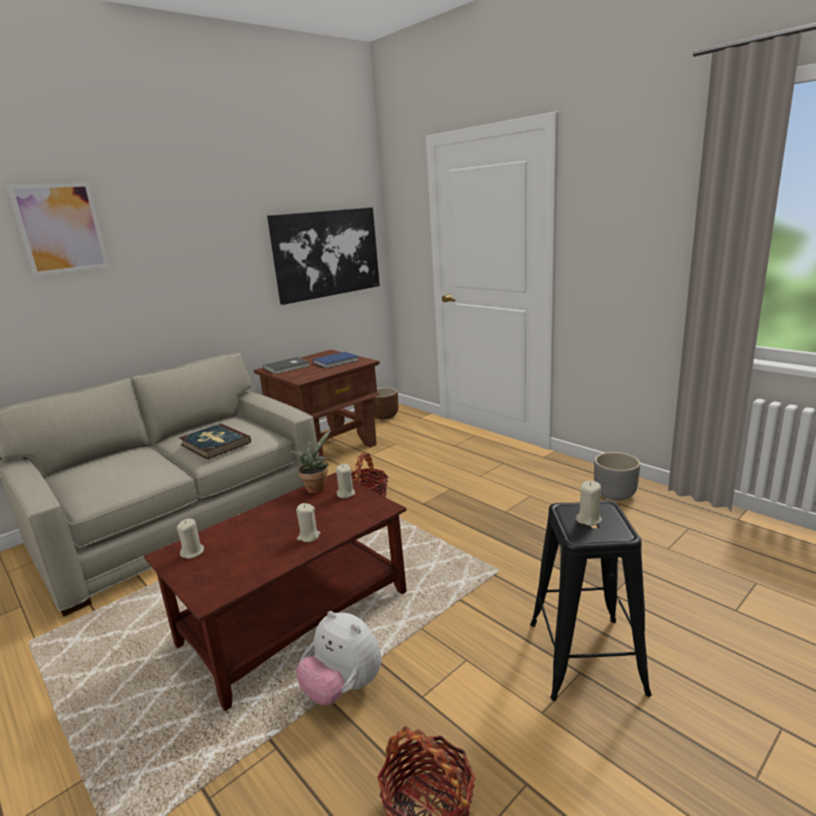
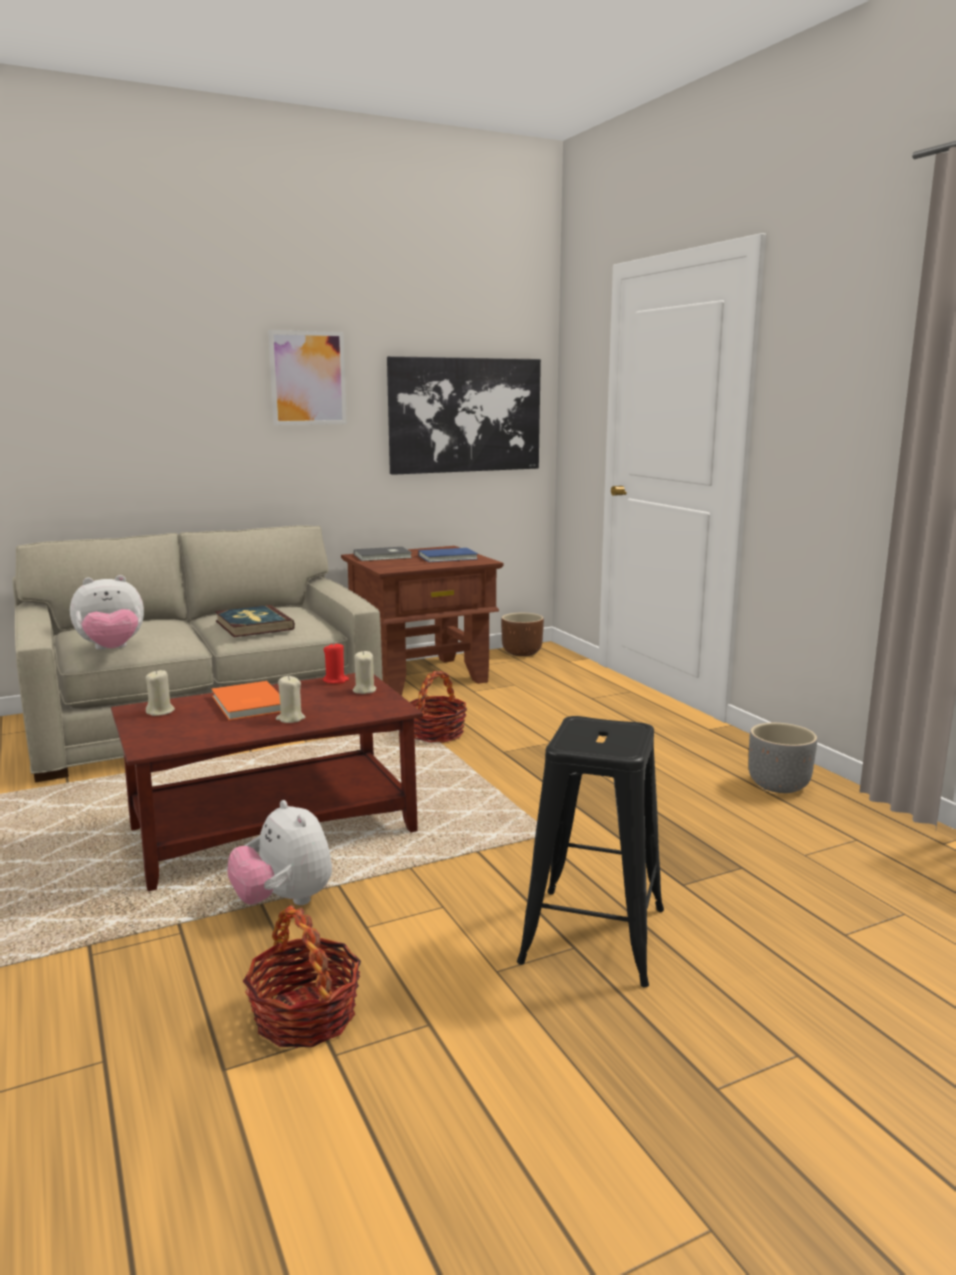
camera: 15 degrees right, 5 degrees down
picture [7,182,109,276] -> picture moved to [268,330,347,425]
potted plant [289,430,331,494] -> red candle [323,643,349,684]
beige candle [576,481,602,526] -> none
none -> plush toy [70,575,144,650]
none -> orange book [211,681,281,720]

